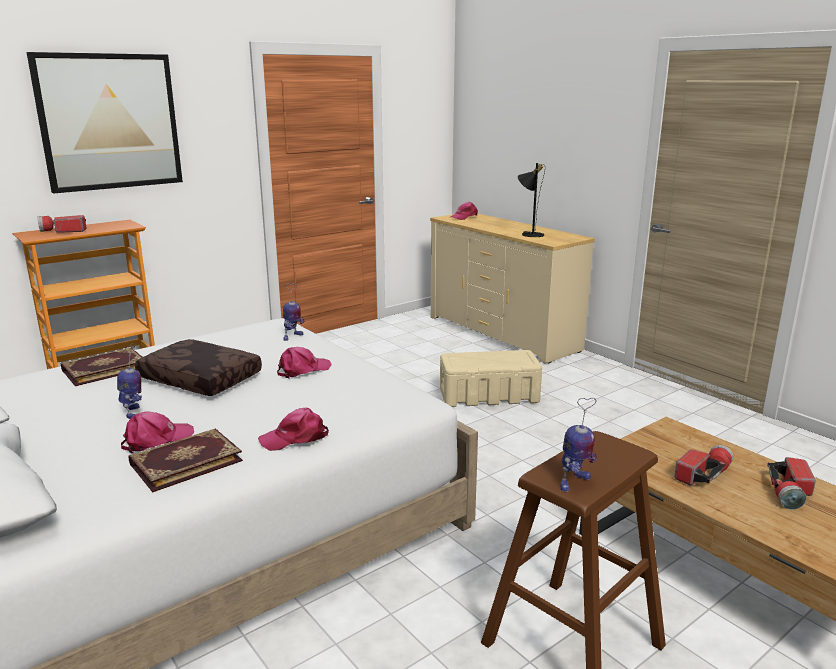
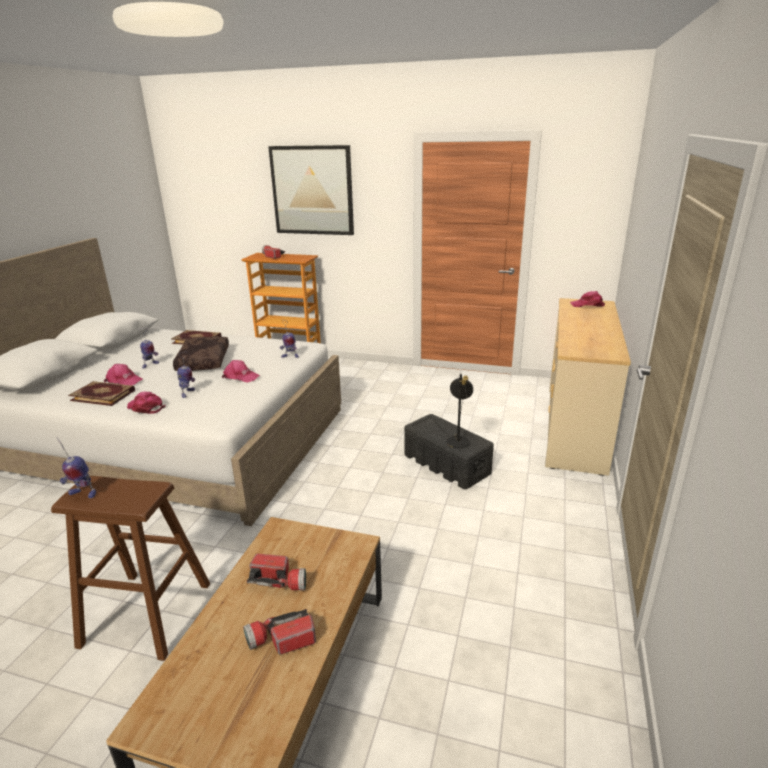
camera: 55 degrees right, 5 degrees up
beige storage box [440,350,542,407] -> black storage box [404,414,494,489]
black table lamp [518,163,545,237] -> black table lamp moved to [447,374,473,448]
none -> toy robot [177,351,195,398]

